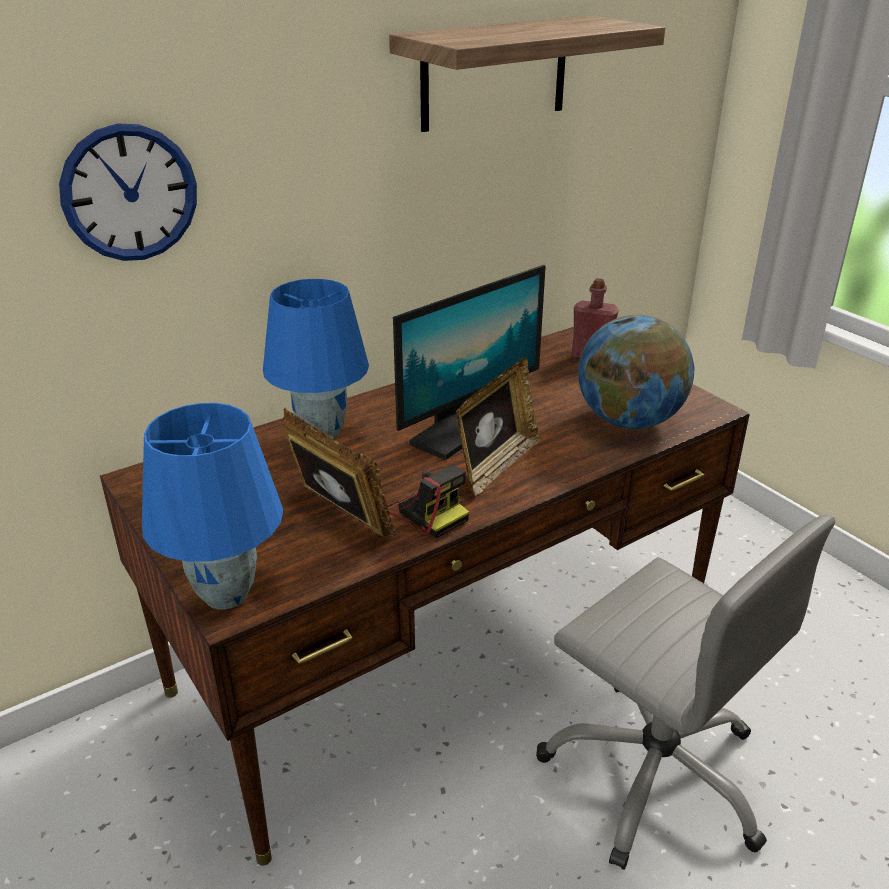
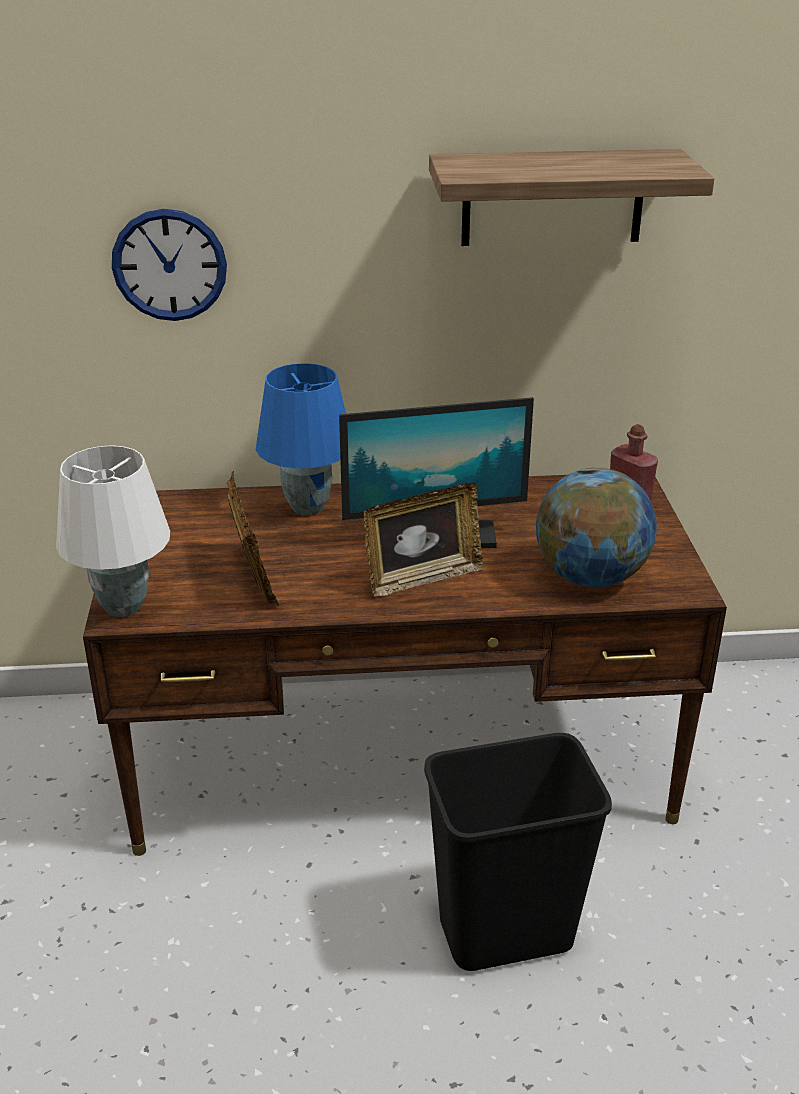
camera: 30 degrees right, 0 degrees up
blue table lamp [142,403,283,610] -> white table lamp [56,445,170,617]
camera [387,465,469,538] -> none
grey office chair [536,515,835,870] -> black trash can [424,733,612,971]

